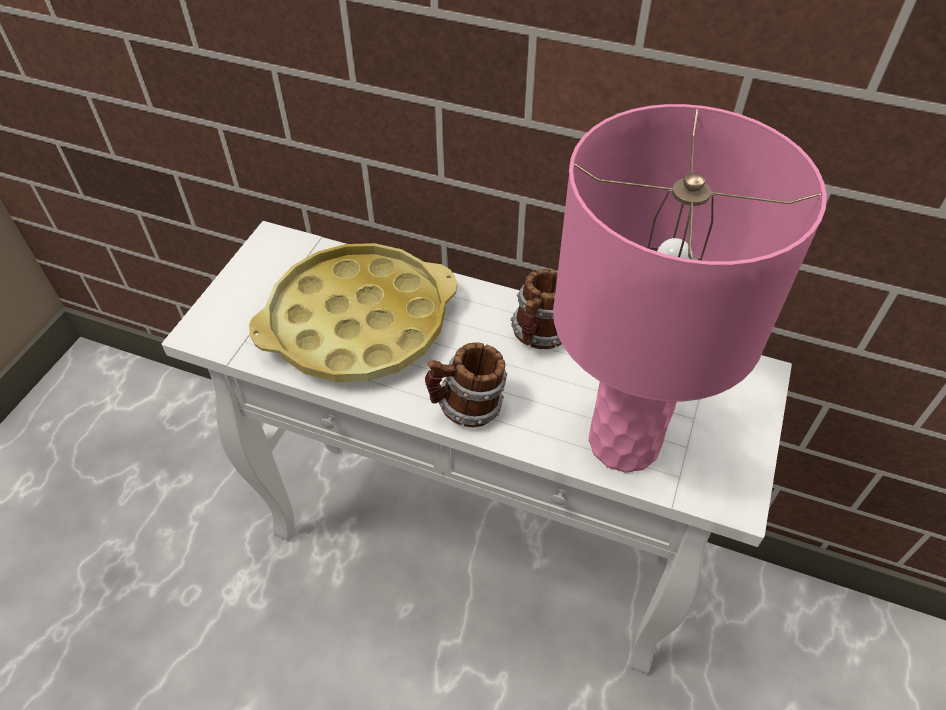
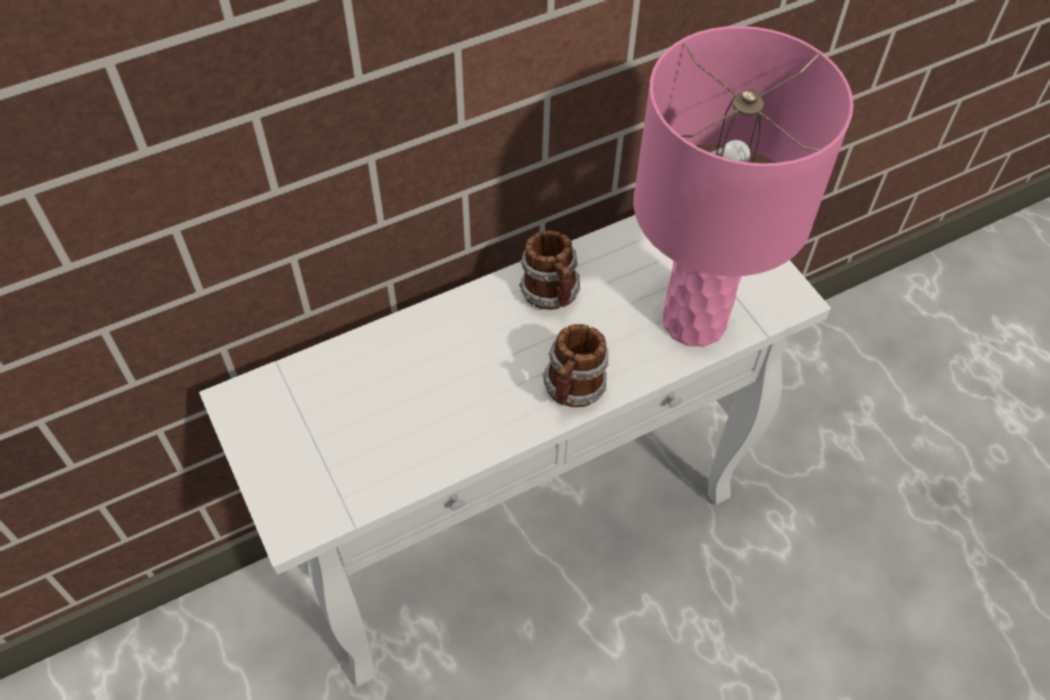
camera: 50 degrees left, 5 degrees up
yellow tray [249,243,458,382] -> none

